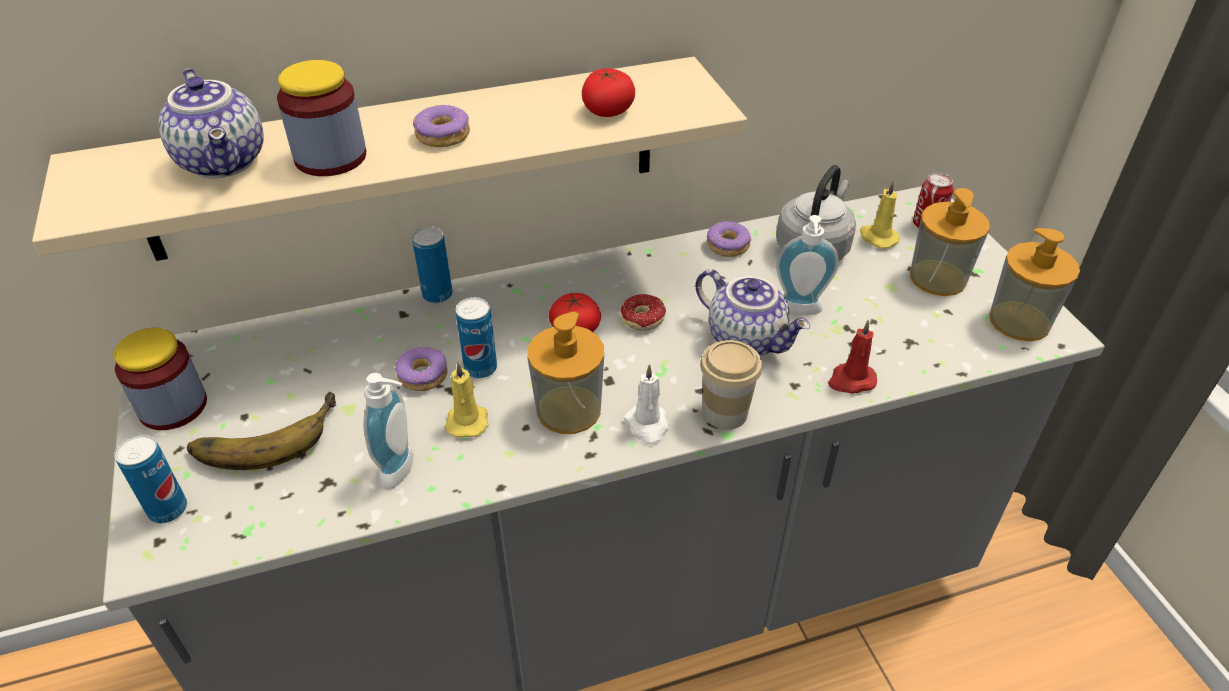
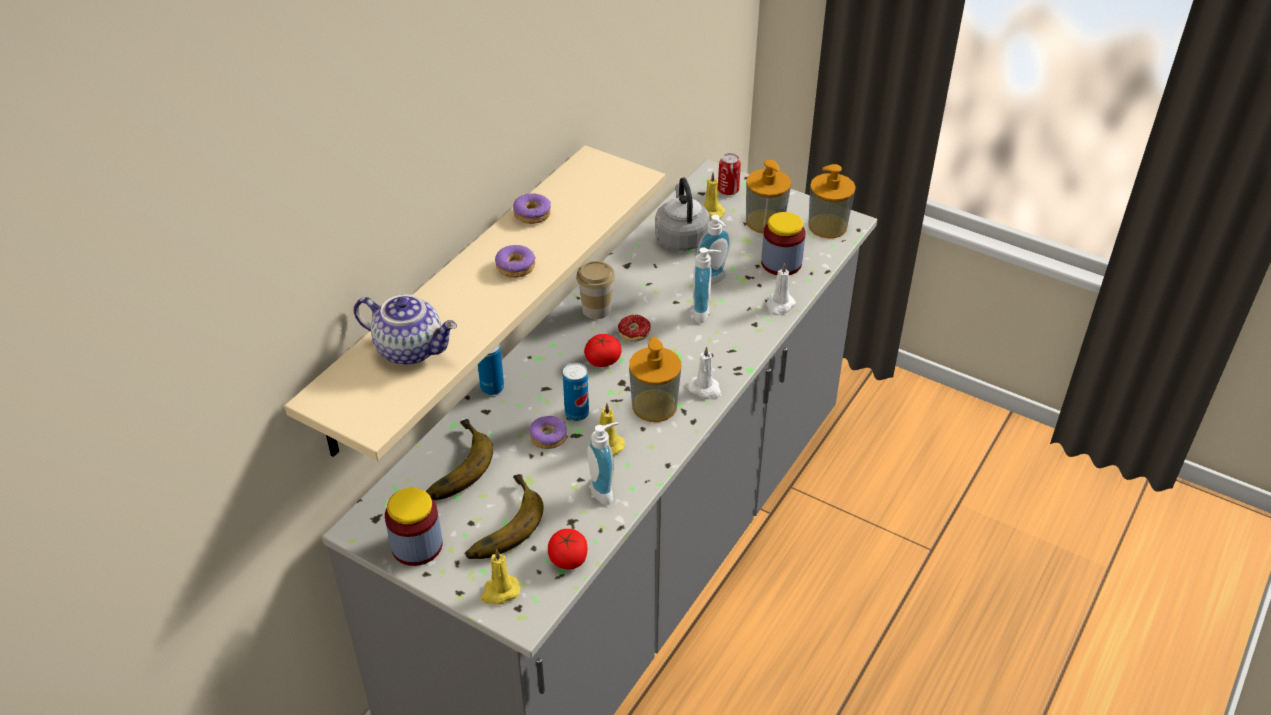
camera: 40 degrees left, 0 degrees up
can [114,434,187,523] -> yellow candle [481,549,521,605]
jar [277,60,366,176] -> jar moved to [761,212,805,275]
tomato [582,68,635,117] -> tomato moved to [548,529,587,569]
teapot [695,269,810,355] -> soap dispenser [692,247,721,323]
cup [700,340,762,430] -> cup moved to [576,261,615,319]
donut [707,221,751,257] -> donut moved to [513,193,551,224]
red candle [828,320,877,393] -> white candle [766,263,796,316]
none -> banana [426,419,493,500]

